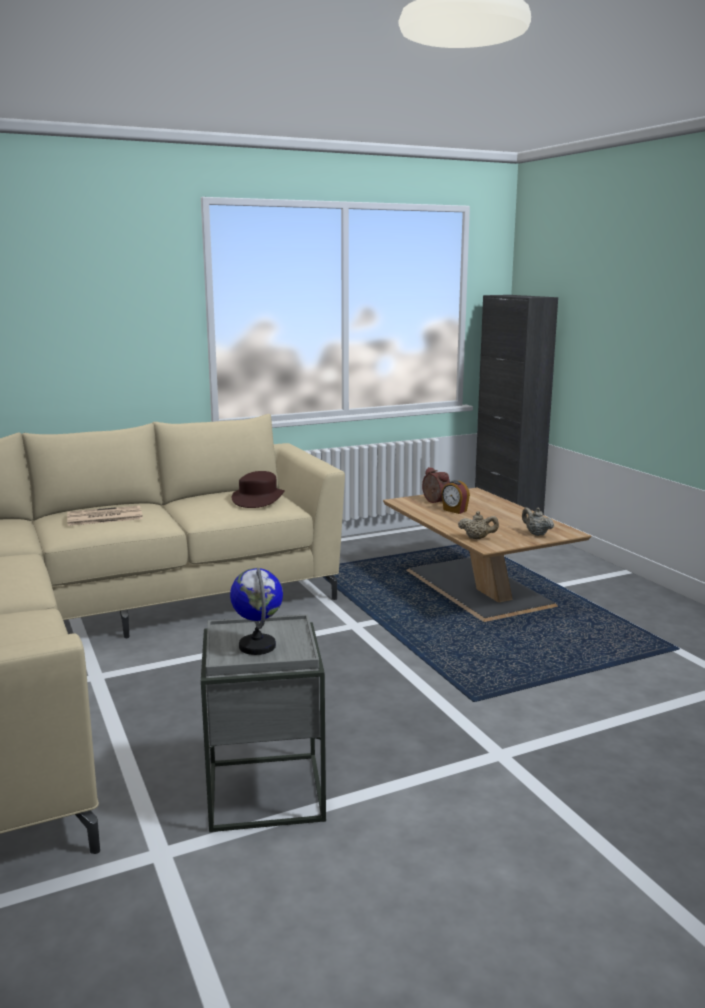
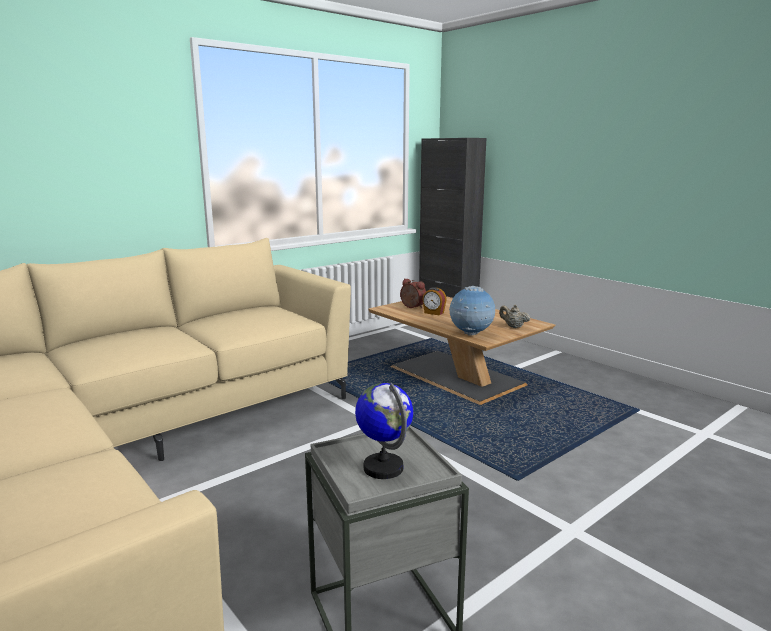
camera: 15 degrees left, 0 degrees up
newspaper [67,505,143,526] -> none
brown hat [232,471,285,508] -> none
beige teapot [458,511,499,539] -> globe [449,286,495,336]

